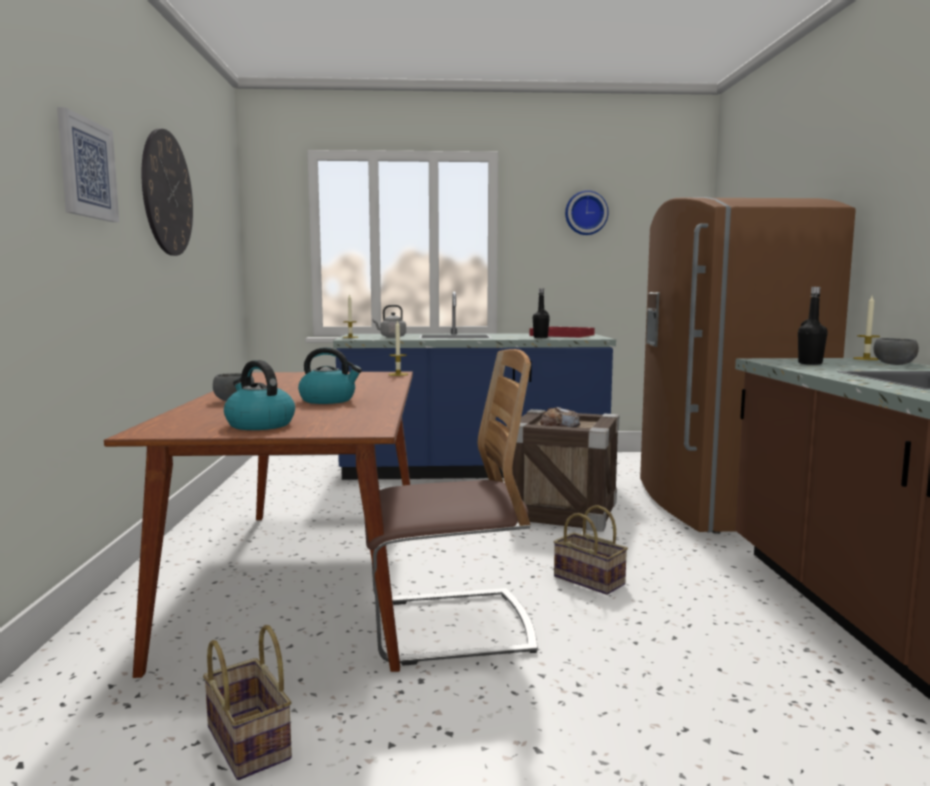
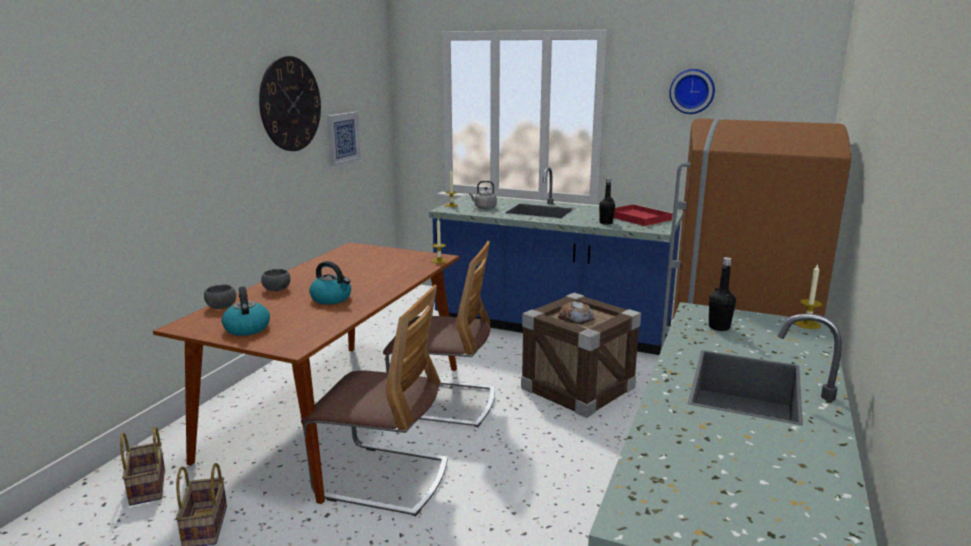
camera: 25 degrees right, 10 degrees up
picture [57,107,119,222] -> picture moved to [327,112,361,167]
basket [554,505,628,595] -> basket moved to [120,427,165,506]
grey bowl [874,338,919,365] -> grey bowl moved to [204,284,236,309]
none -> chair [383,241,495,427]

